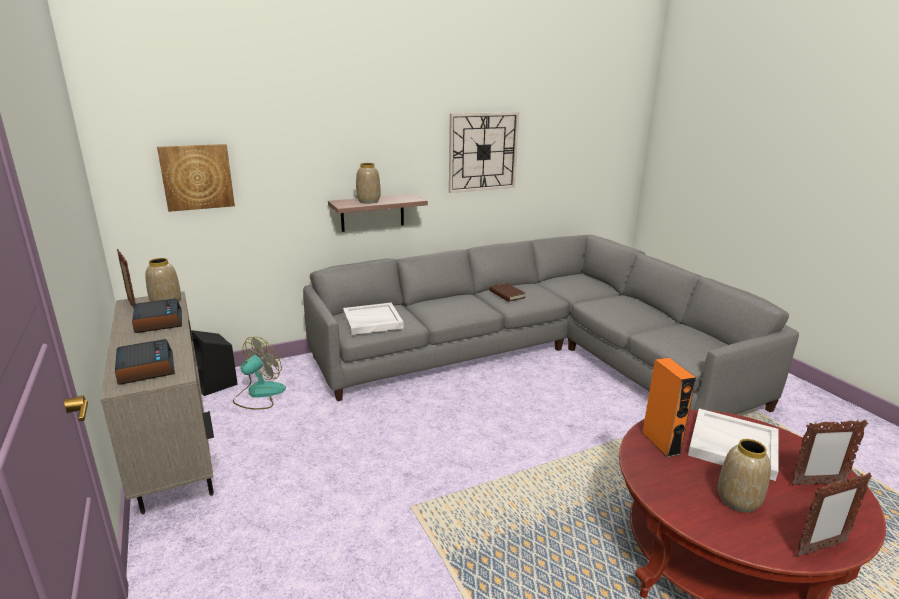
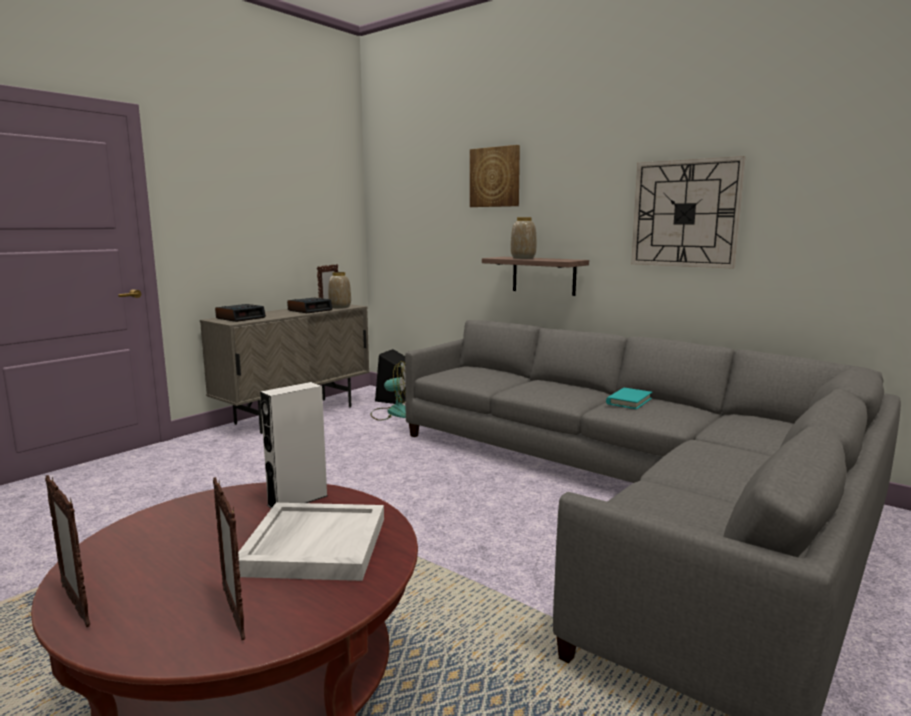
camera: 65 degrees right, 10 degrees down
picture [157,144,235,212] -> picture moved to [470,145,520,207]
white tray [343,303,404,335] -> none
brown book [489,283,526,302] -> turquoise book [606,388,652,409]
orange speaker [642,358,696,457] -> white speaker [260,382,328,509]
vase [718,439,771,513] -> none

